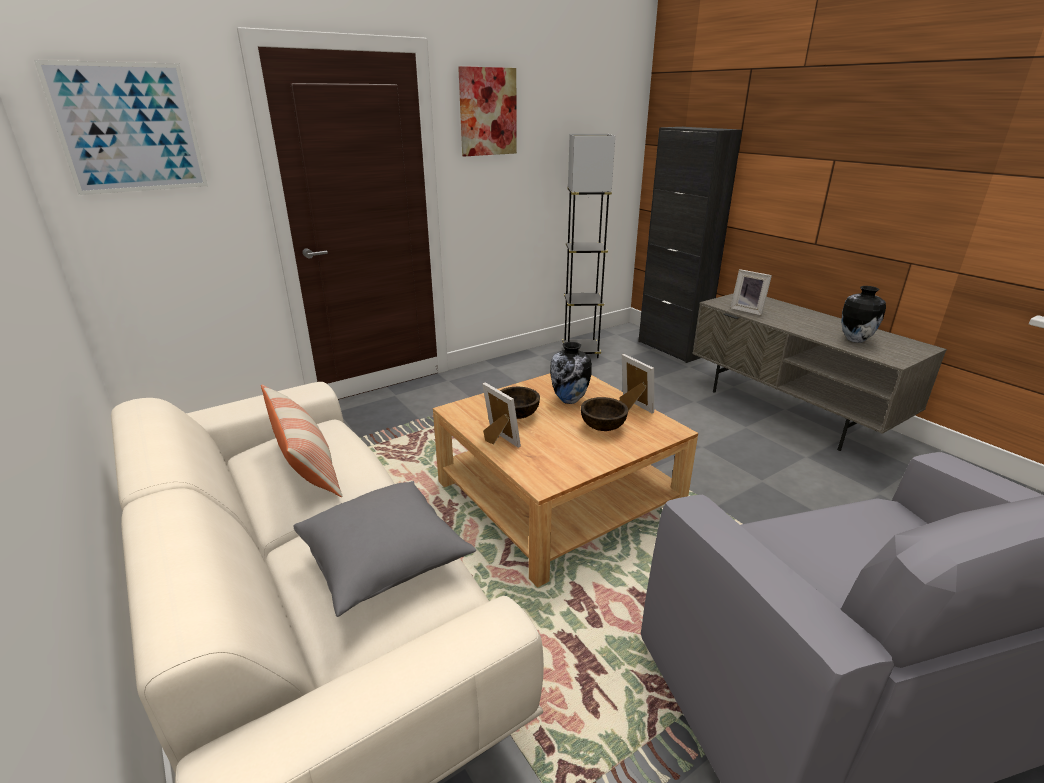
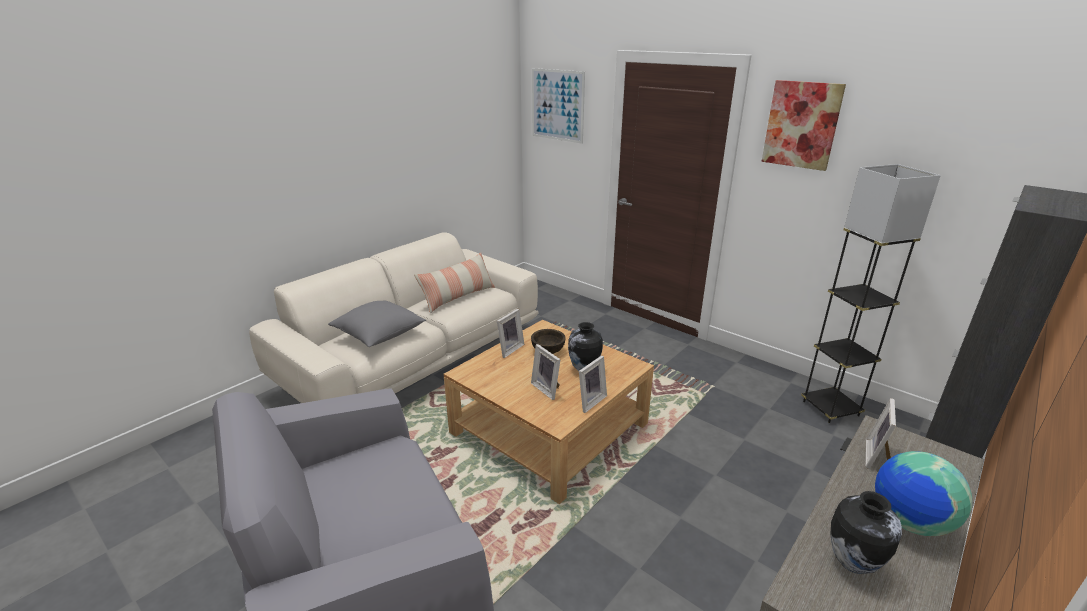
camera: 75 degrees right, 0 degrees up
brown bowl [581,397,628,431] -> picture frame [531,344,561,400]
none -> globe [875,451,972,536]

